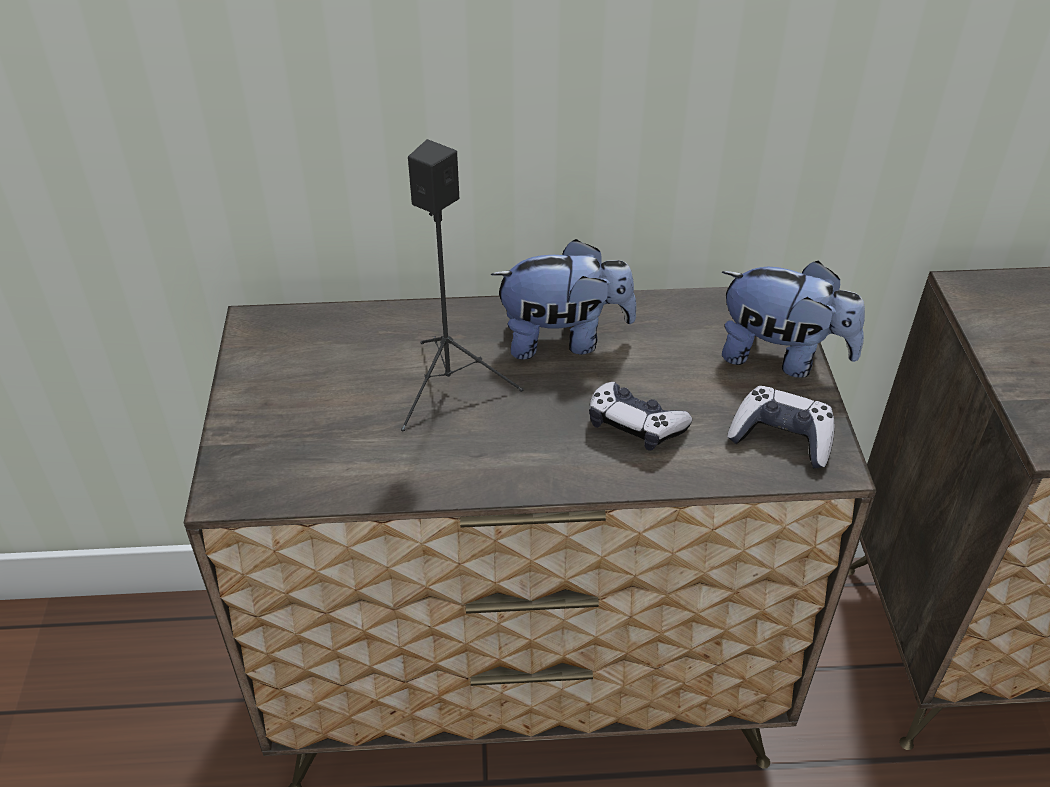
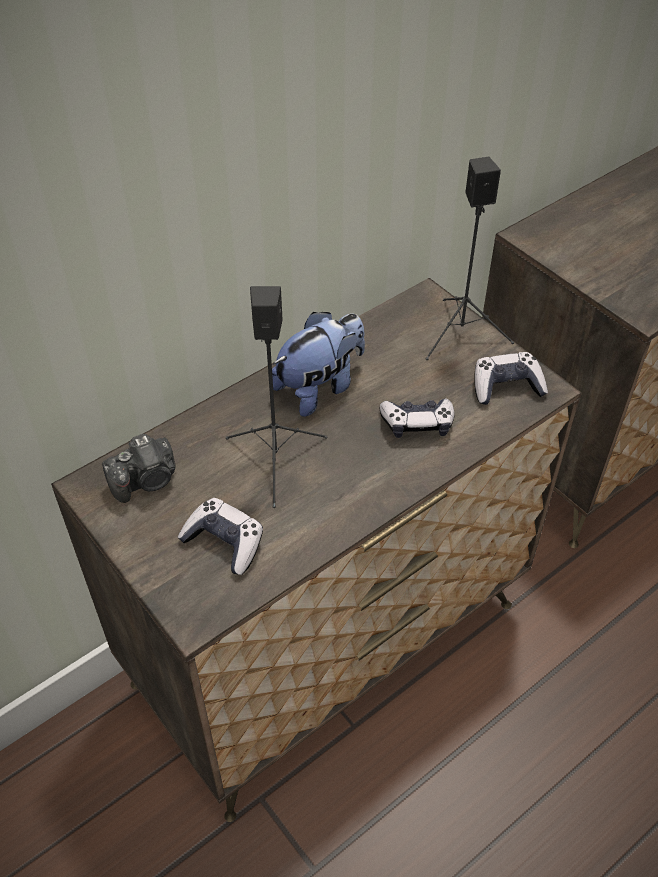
camera: 35 degrees left, 5 degrees up
plush toy [722,260,865,378] -> black speaker [425,157,514,360]
none -> camera [102,434,175,503]
none -> game controller [178,498,263,575]

